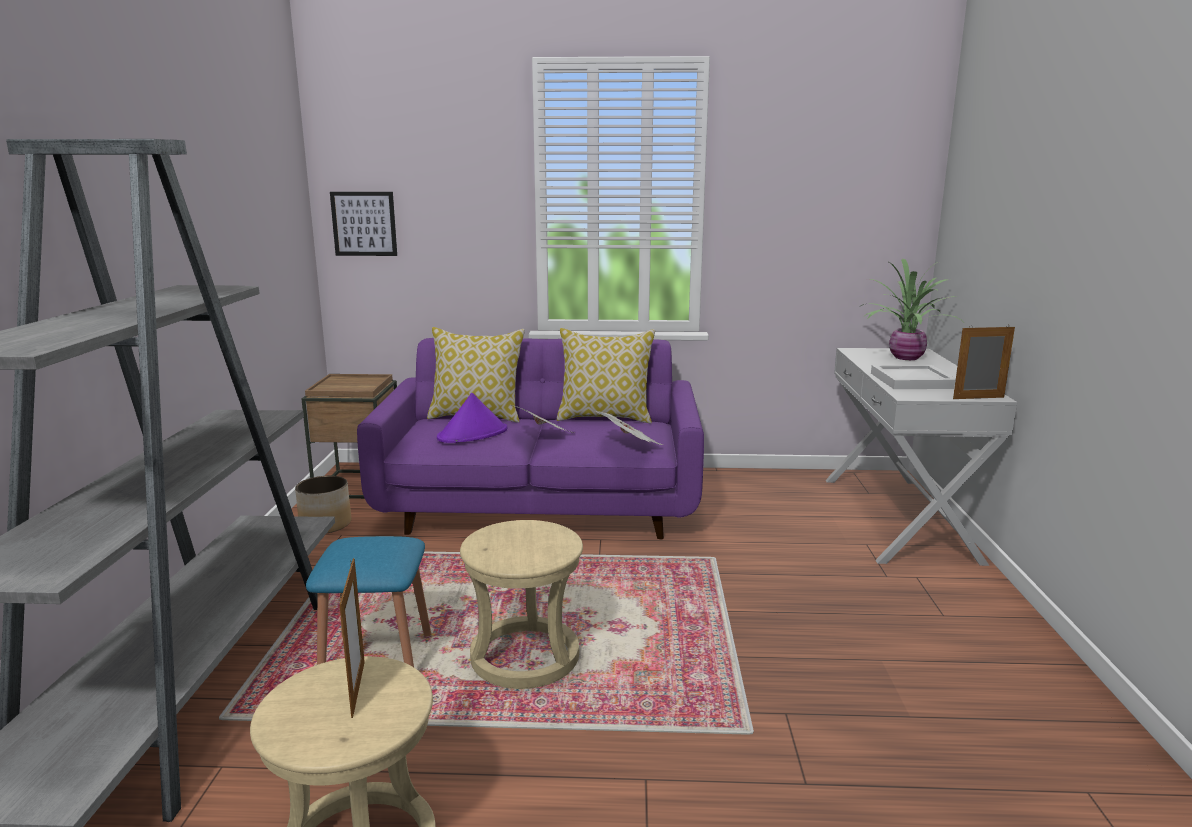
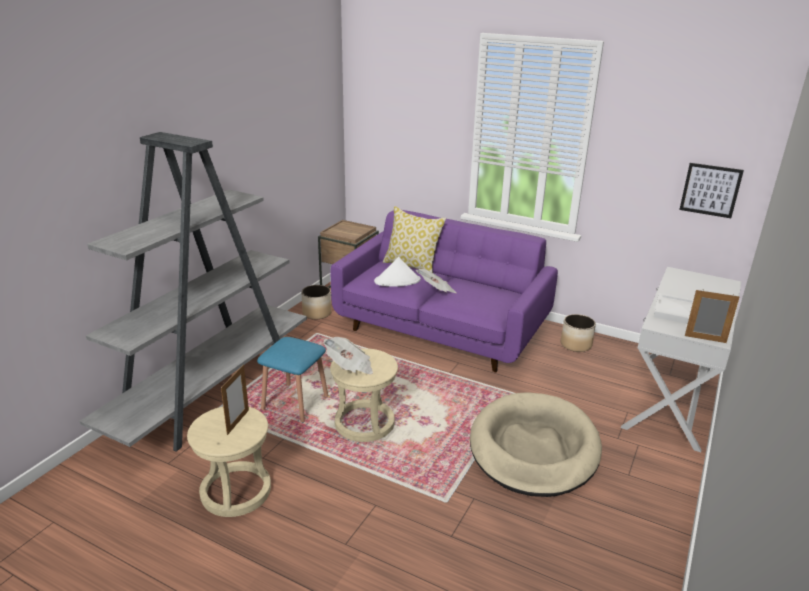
camera: 25 degrees right, 10 degrees up
picture [330,192,397,256] -> picture moved to [679,163,744,218]
purple hat [437,393,507,443] -> white hat [374,257,421,287]
pillow [557,328,655,424] -> none
newspaper [595,411,662,445] -> newspaper moved to [323,337,373,375]
potted plant [861,258,962,360] -> none
none -> beige dog bed [470,392,602,497]
none -> planter [561,314,596,352]

